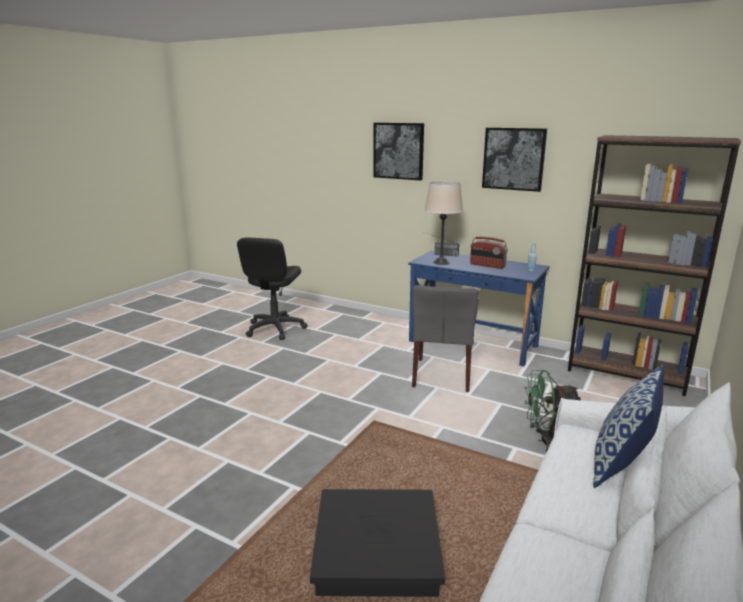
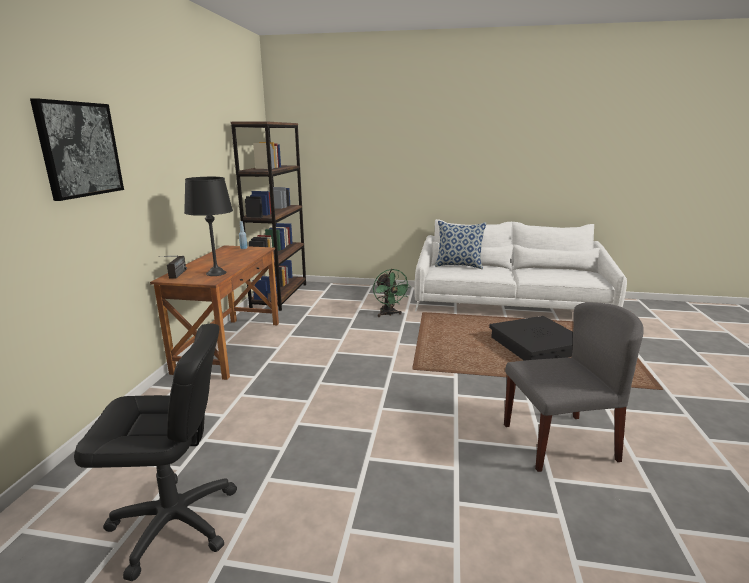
camera: 110 degrees left, 0 degrees up
blue desk [408,251,550,366] -> brown desk [150,245,279,380]
grey chair [412,285,479,392] -> grey chair moved to [504,302,644,472]
beige table lamp [424,181,463,265] -> black table lamp [184,177,233,276]
radio [470,237,508,269] -> none
picture [482,127,547,192] -> none

